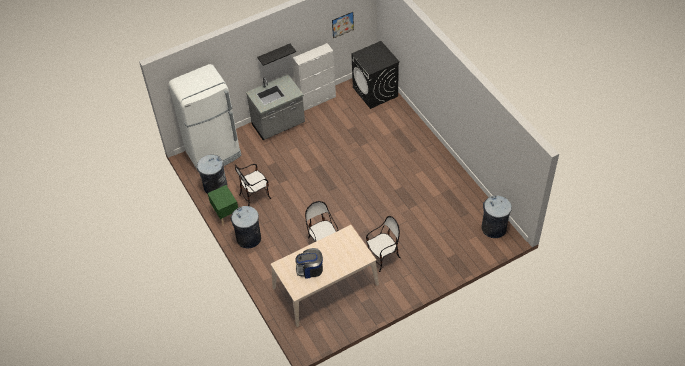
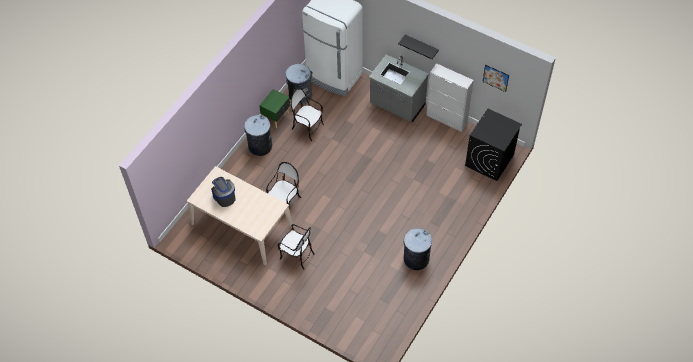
camera: 60 degrees right, 5 degrees up
grey trash can [481,195,512,238] -> grey trash can moved to [403,228,432,270]

